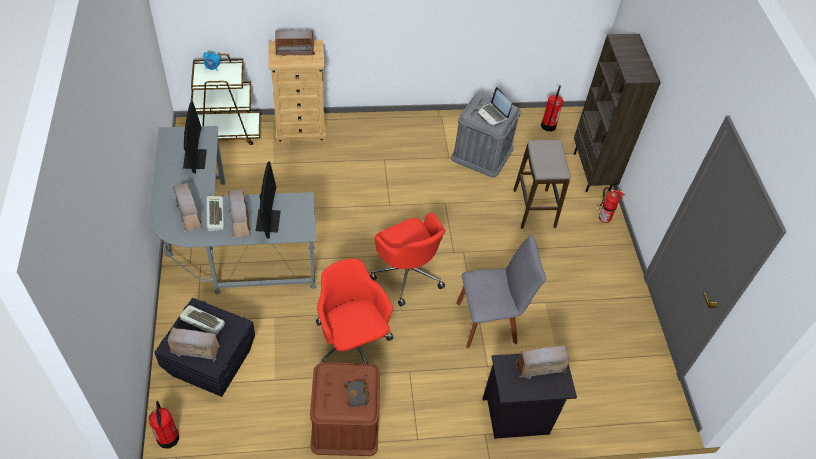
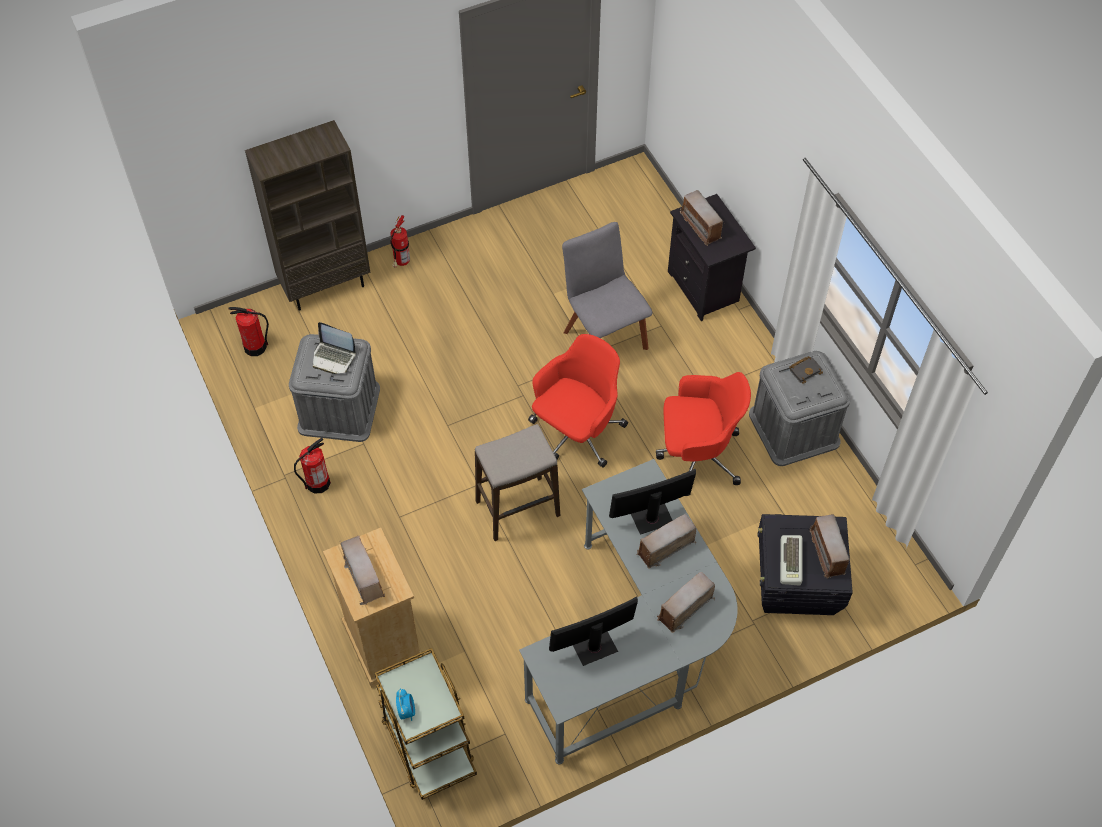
camera: 105 degrees left, 5 degrees up
fire extinguisher [149,401,179,448] -> fire extinguisher moved to [294,438,331,493]
keyboard [206,196,224,231] -> none
brown storage box [310,362,380,456] -> grey storage box [749,351,850,466]
red office chair [316,259,393,363] -> red office chair turned 135 degrees counterclockwise [656,372,751,496]
laptop [477,87,512,126] -> laptop turned 75 degrees clockwise [313,322,356,374]
stool [513,140,571,229] -> stool moved to [475,424,560,541]

